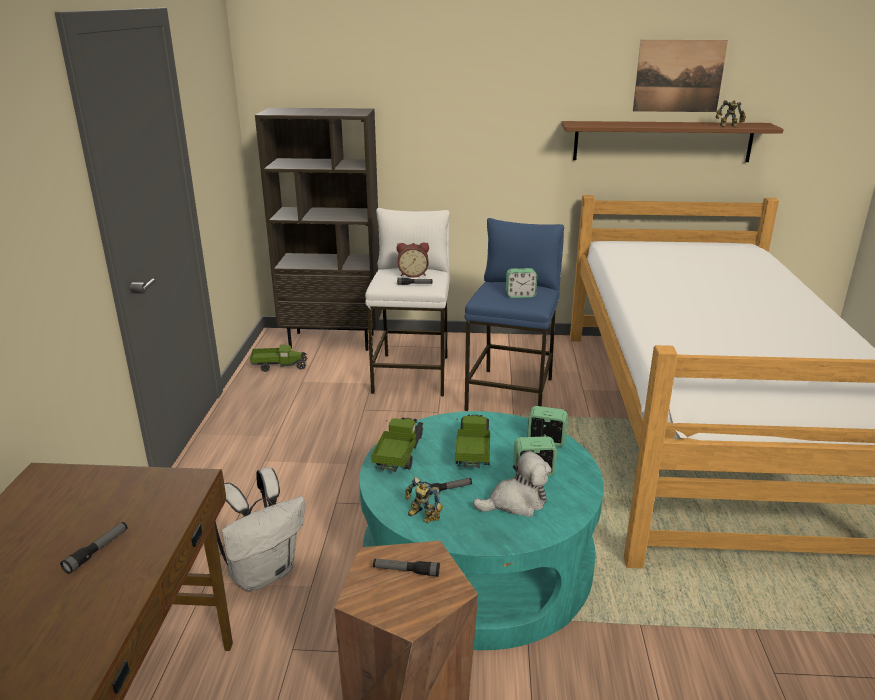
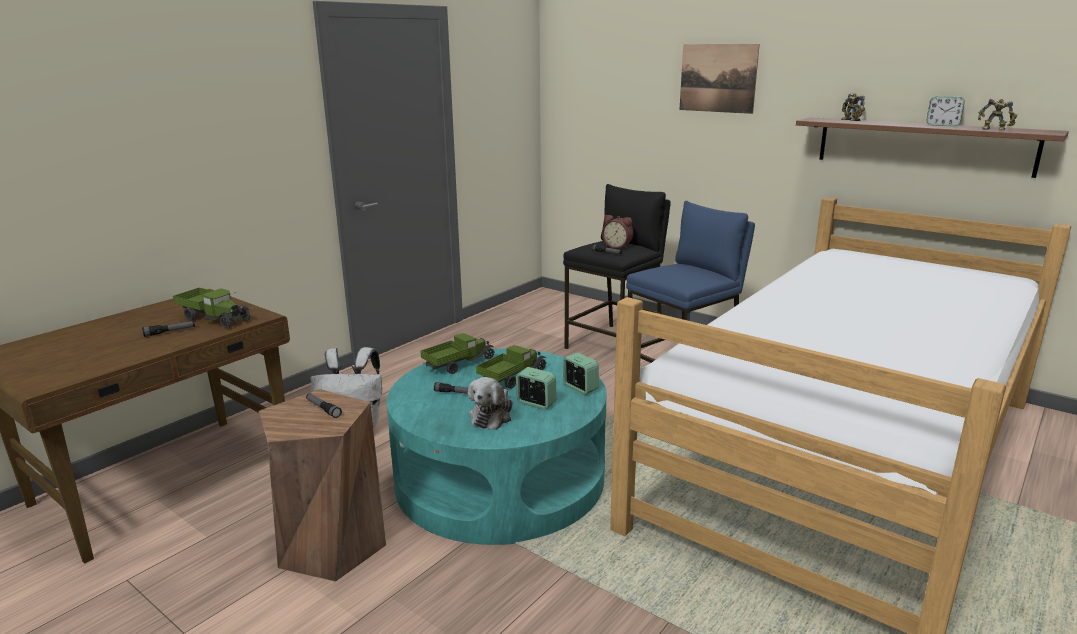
camera: 35 degrees right, 5 degrees down
toy truck [250,345,307,372] -> toy truck moved to [173,288,251,329]
brown bookcase [255,108,382,351] -> none
white stool [365,208,450,397] -> black stool [563,184,671,349]
toy robot [405,477,443,523] -> toy robot moved to [841,93,865,121]
plush toy [473,451,552,517] -> plush toy turned 90 degrees clockwise [468,377,513,430]
alarm clock [506,268,537,298] -> alarm clock moved to [926,96,965,127]
picture [633,40,728,112] -> picture moved to [680,44,760,114]

